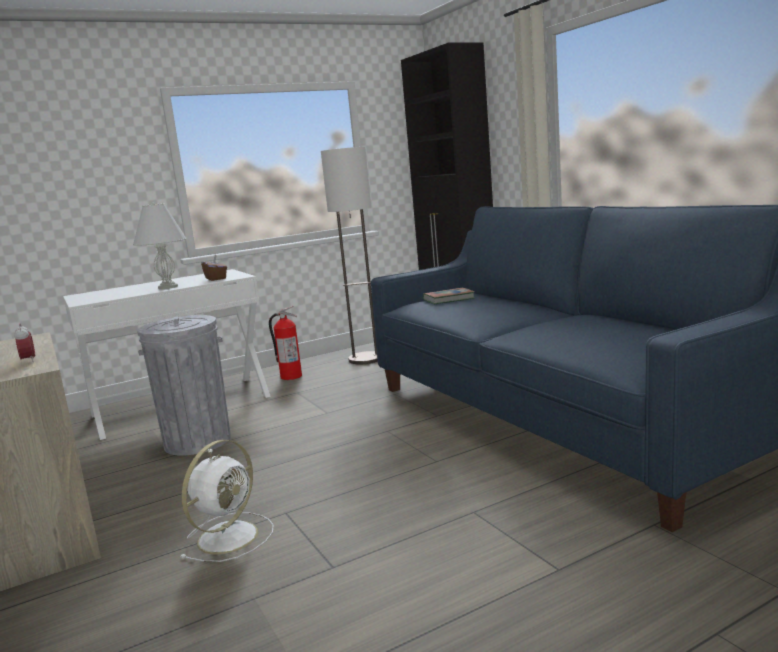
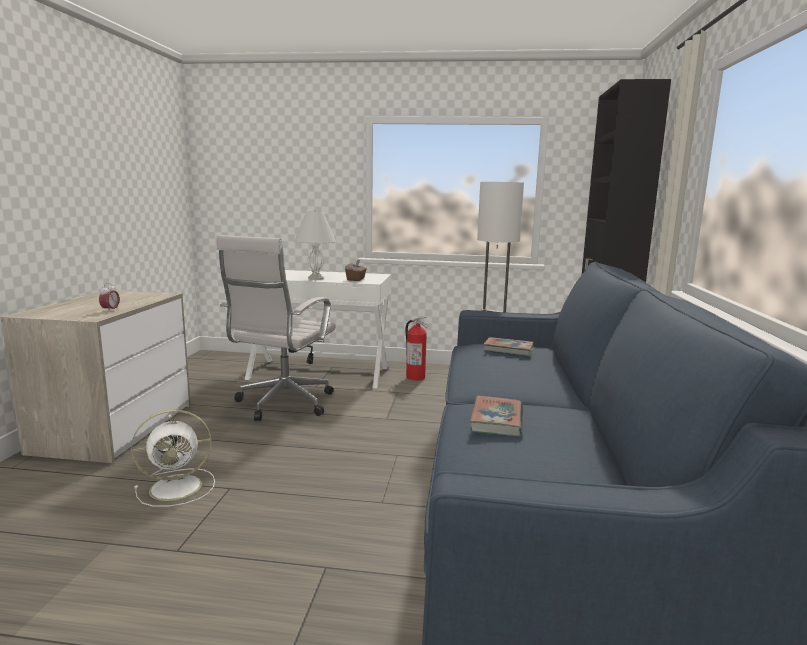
camera: 35 degrees right, 0 degrees up
grey trash can [137,315,231,456] -> white office chair [216,235,336,421]
none -> book [470,396,523,437]

